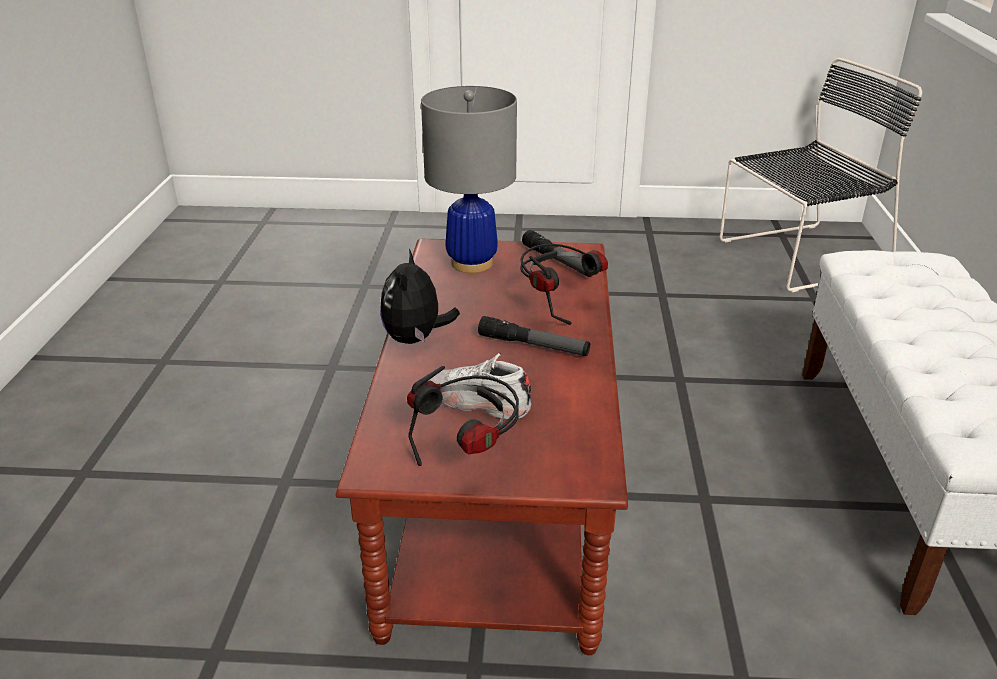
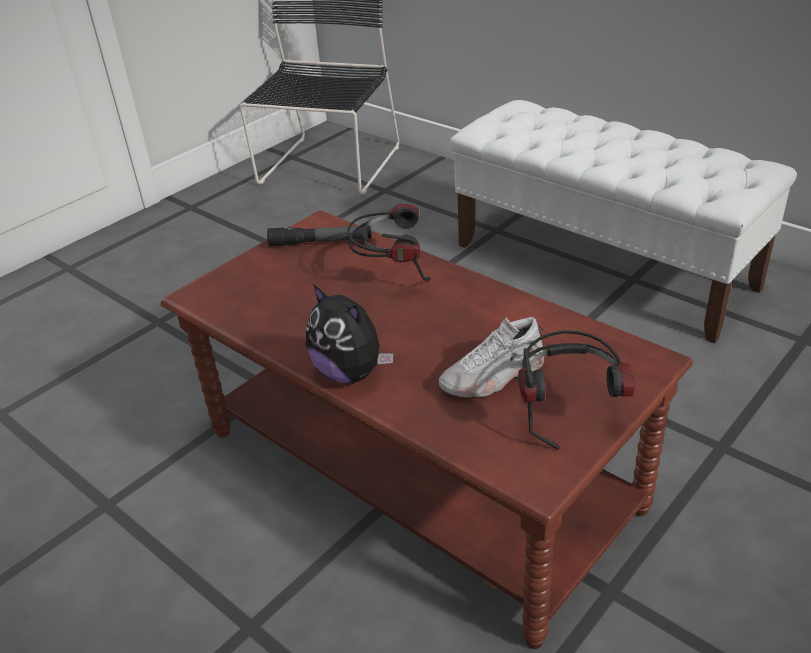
camera: 50 degrees left, 5 degrees up
grey table lamp [421,86,517,273] -> none
flashlight [478,316,590,356] -> none

